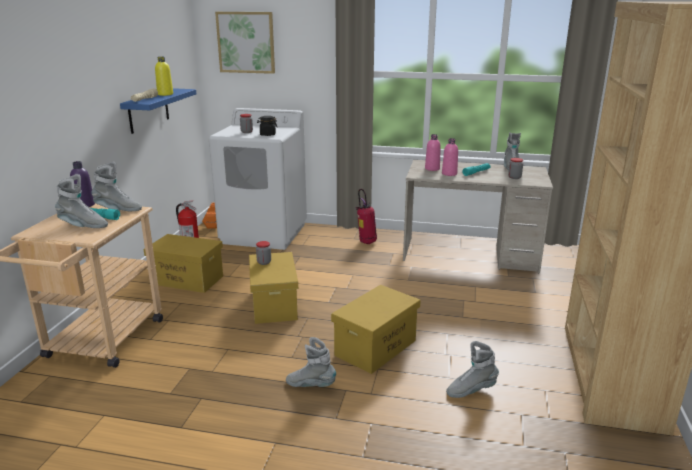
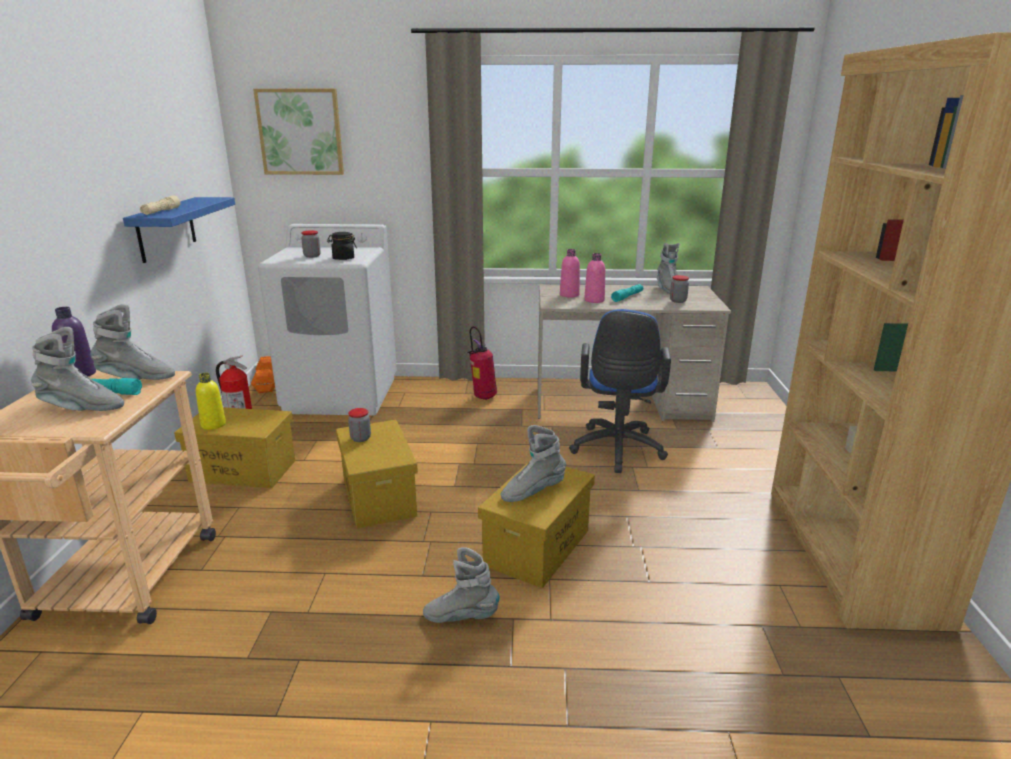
camera: 10 degrees left, 0 degrees up
yellow bottle [155,57,173,96] -> yellow bottle moved to [196,373,226,430]
grey boot [446,341,499,398] -> grey boot moved to [501,425,566,502]
none -> blue office chair [569,309,671,473]

